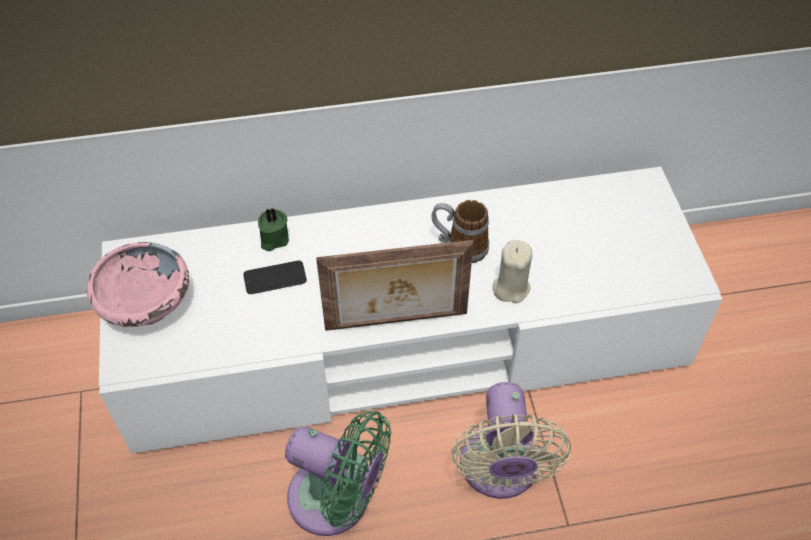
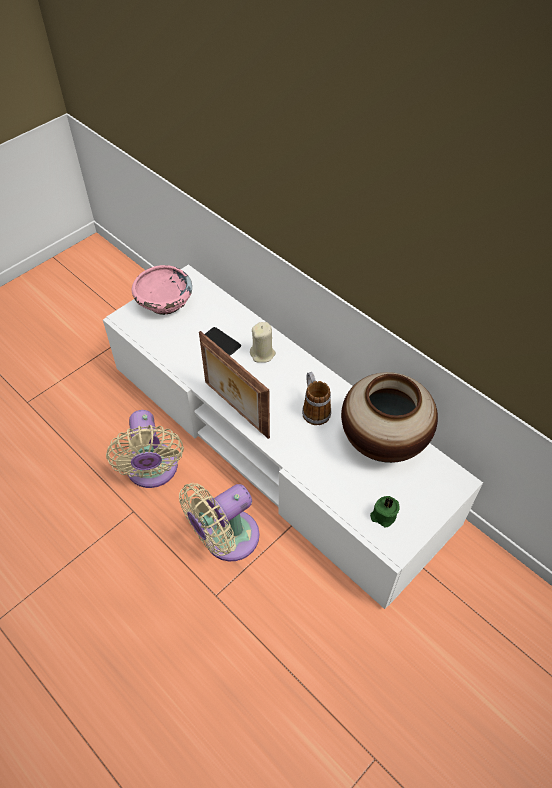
camera: 55 degrees right, 0 degrees up
green candle [258,208,289,251] -> green candle moved to [370,496,400,527]
green fan [285,411,391,536] -> beige fan [106,410,184,488]
beige candle [493,241,532,303] -> beige candle moved to [250,322,276,363]
none -> vase [341,372,438,463]

